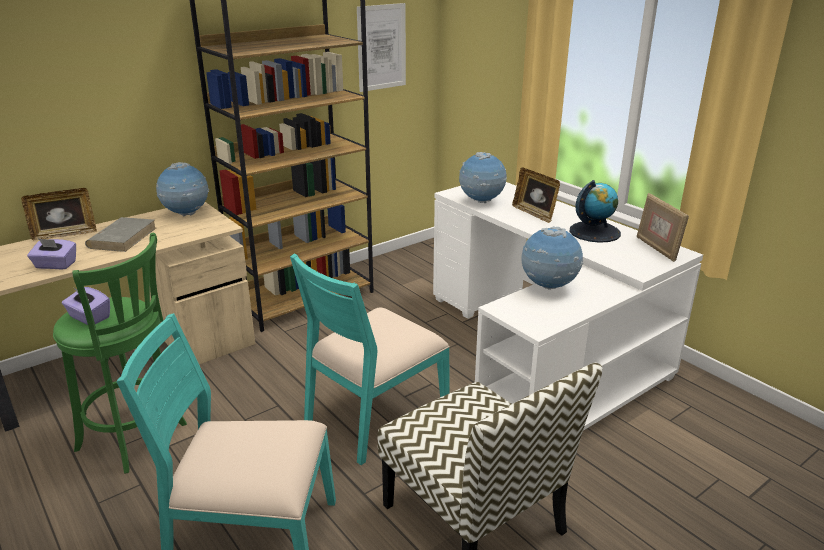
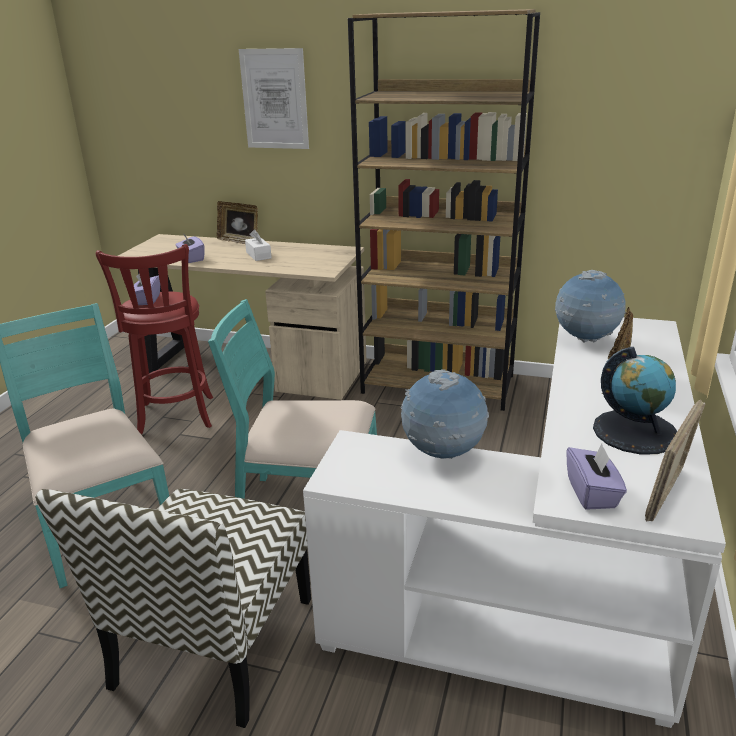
camera: 55 degrees right, 0 degrees up
green stool [53,233,187,474] -> red stool [96,244,213,434]
grey book [85,217,156,252] -> white tissue box [245,229,272,261]
globe [156,162,209,216] -> none
picture [357,3,406,92] -> picture moved to [239,48,309,149]
none -> purple tissue box [566,444,627,510]

